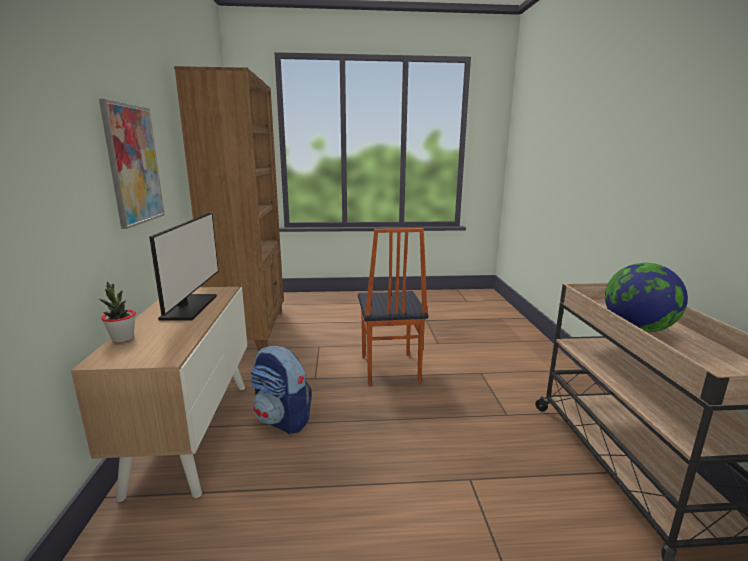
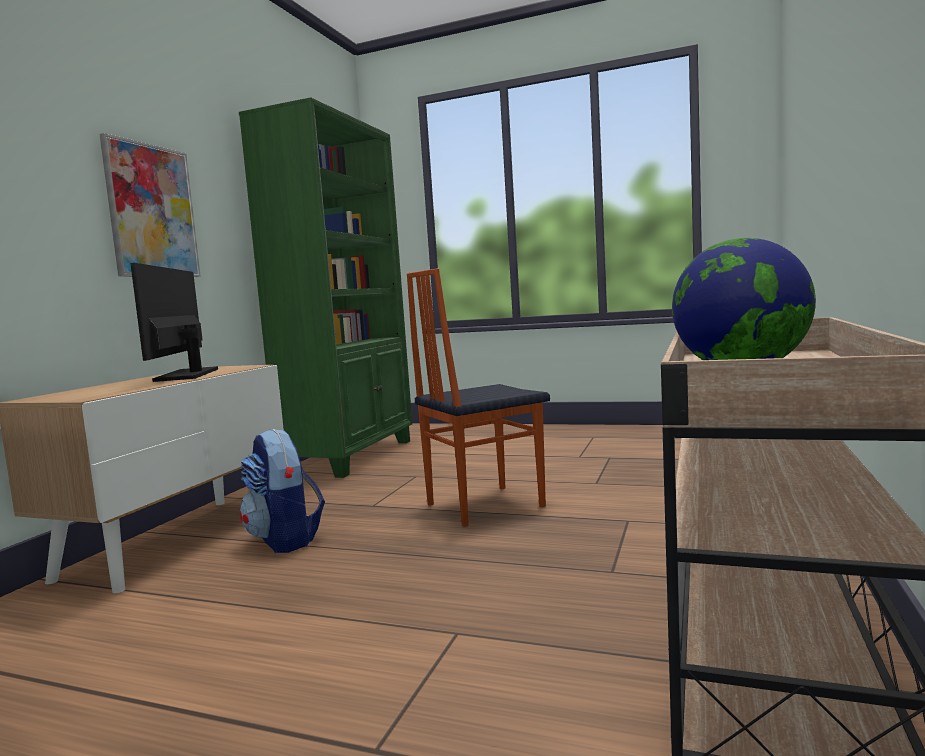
camera: 25 degrees right, 10 degrees down
potted plant [99,281,136,343] -> none
monitor [149,213,219,321] -> monitor turned 150 degrees clockwise [130,263,218,382]
brown bookcase [174,66,284,351] -> green bookcase [239,97,412,478]
chair [358,228,429,386] -> chair turned 45 degrees clockwise [407,268,550,527]

